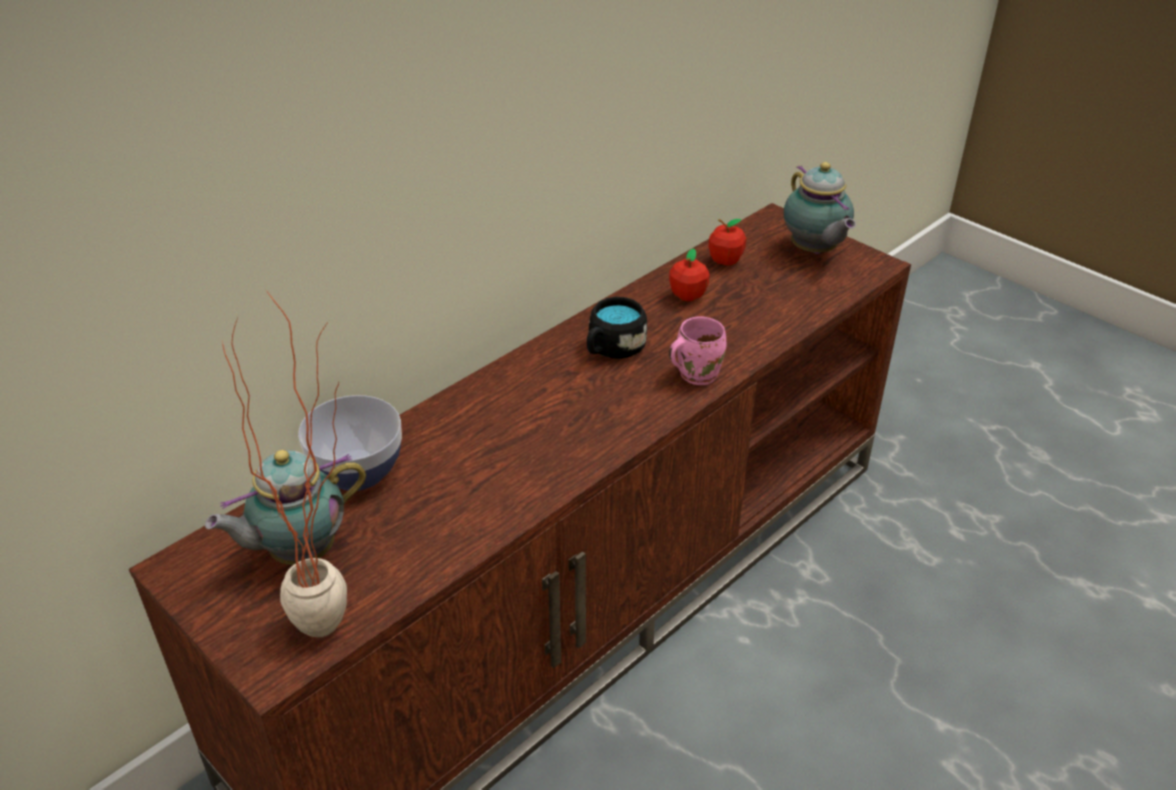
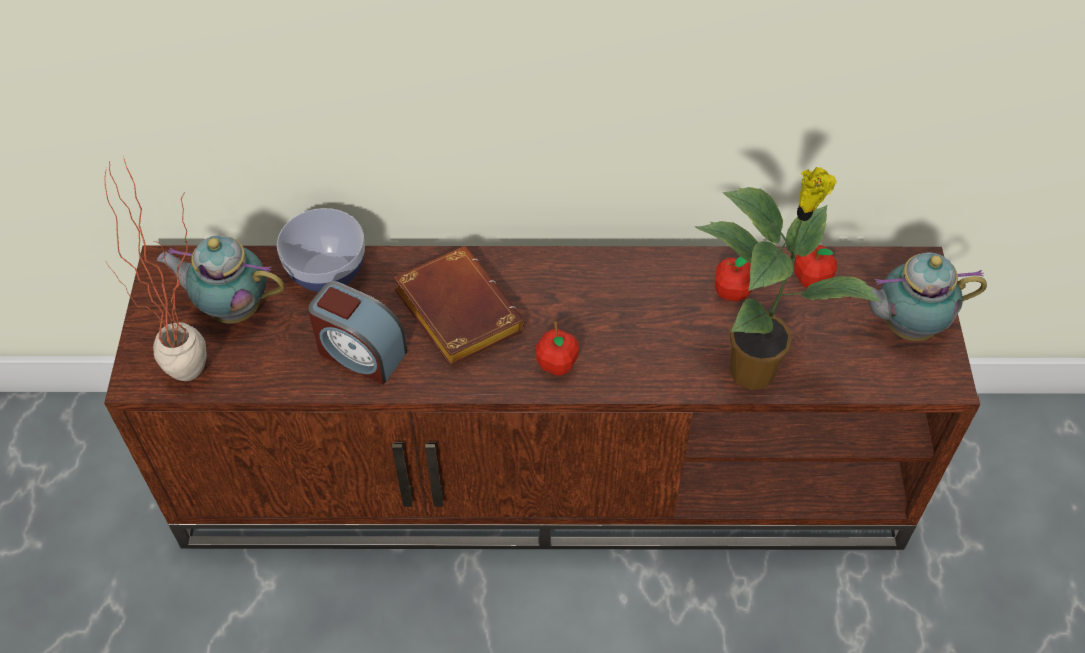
camera: 45 degrees right, 15 degrees up
black mug [587,297,647,359] -> none
pink mug [669,316,726,385] -> none
teapot [784,162,856,254] -> teapot turned 60 degrees clockwise [868,252,987,341]
none -> alarm clock [308,281,407,385]
none -> brown book [394,247,526,367]
none -> apple [536,321,579,375]
none -> potted plant [695,167,882,390]

